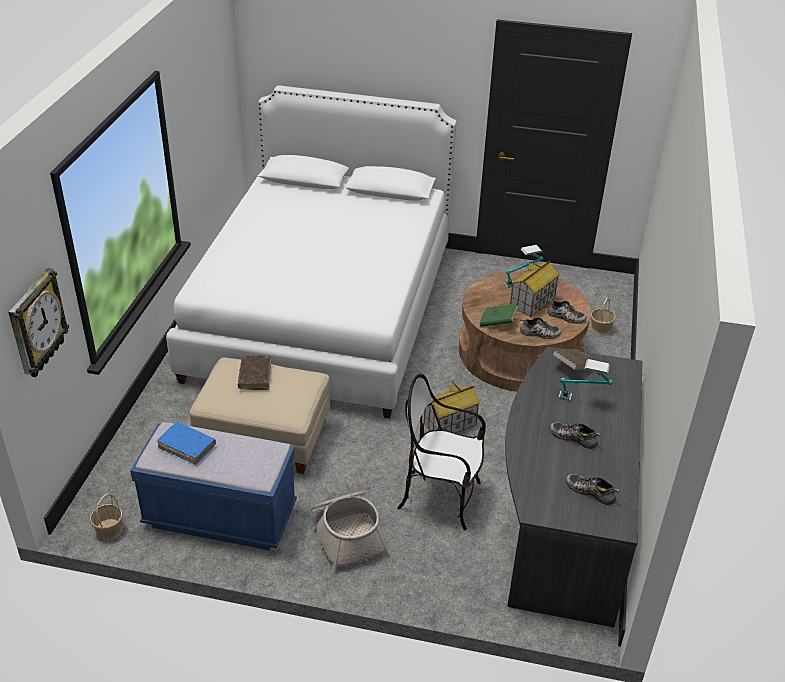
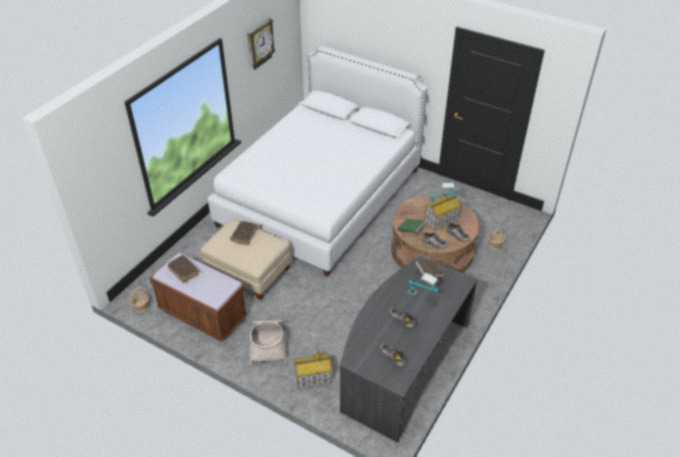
camera: 20 degrees right, 5 degrees up
wall clock [8,268,69,377] -> wall clock moved to [247,18,275,70]
blue bench [130,422,297,550] -> brown bench [149,253,248,341]
blue book [157,422,216,465] -> brown book [168,255,199,283]
chair [397,374,486,530] -> none
toy house [424,382,480,433] -> toy house moved to [294,351,332,389]

